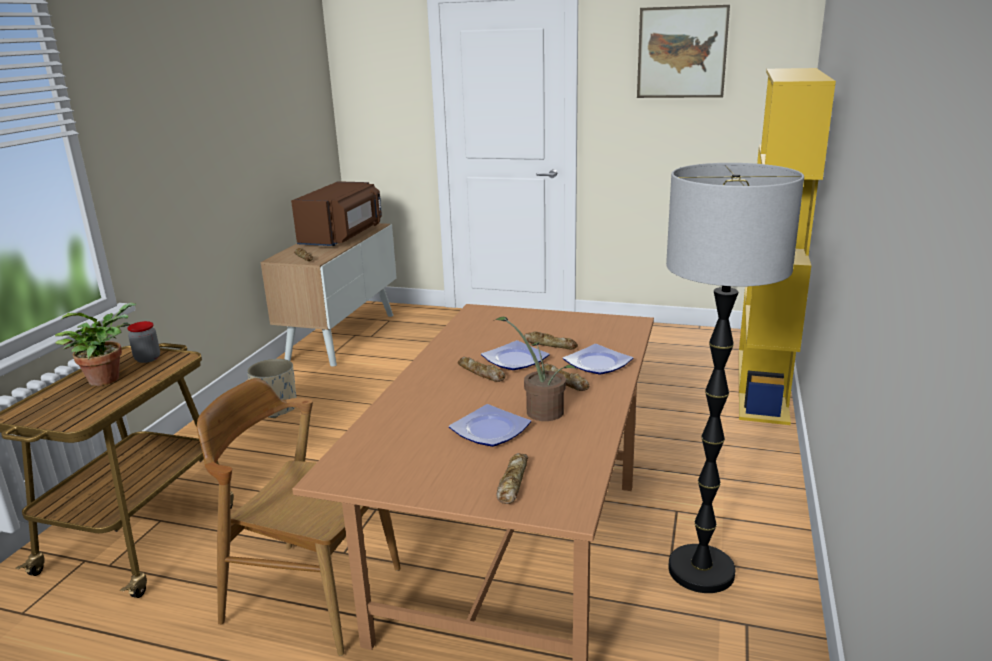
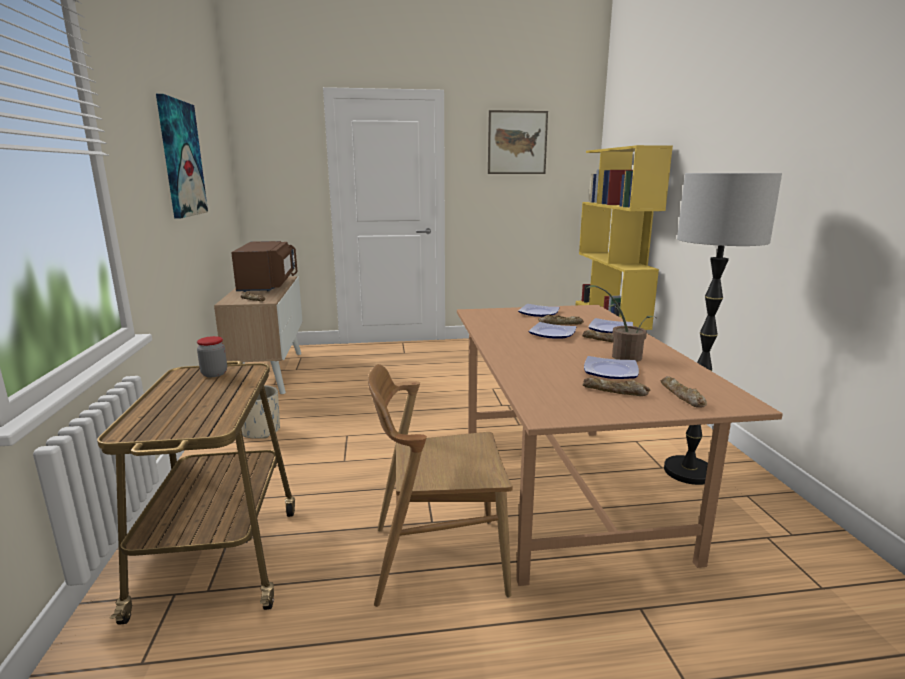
camera: 25 degrees left, 5 degrees down
potted plant [55,303,137,386] -> none
bread [457,357,506,382] -> bread moved to [583,378,650,396]
none -> picture [156,94,208,218]
none -> plate [518,304,559,317]

